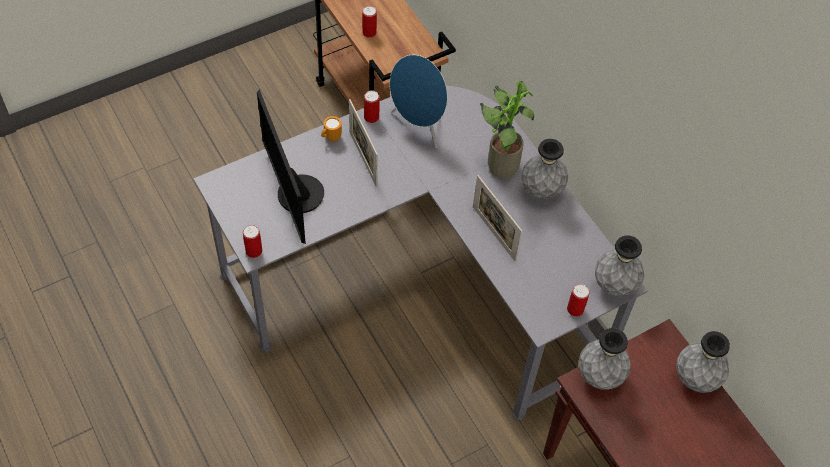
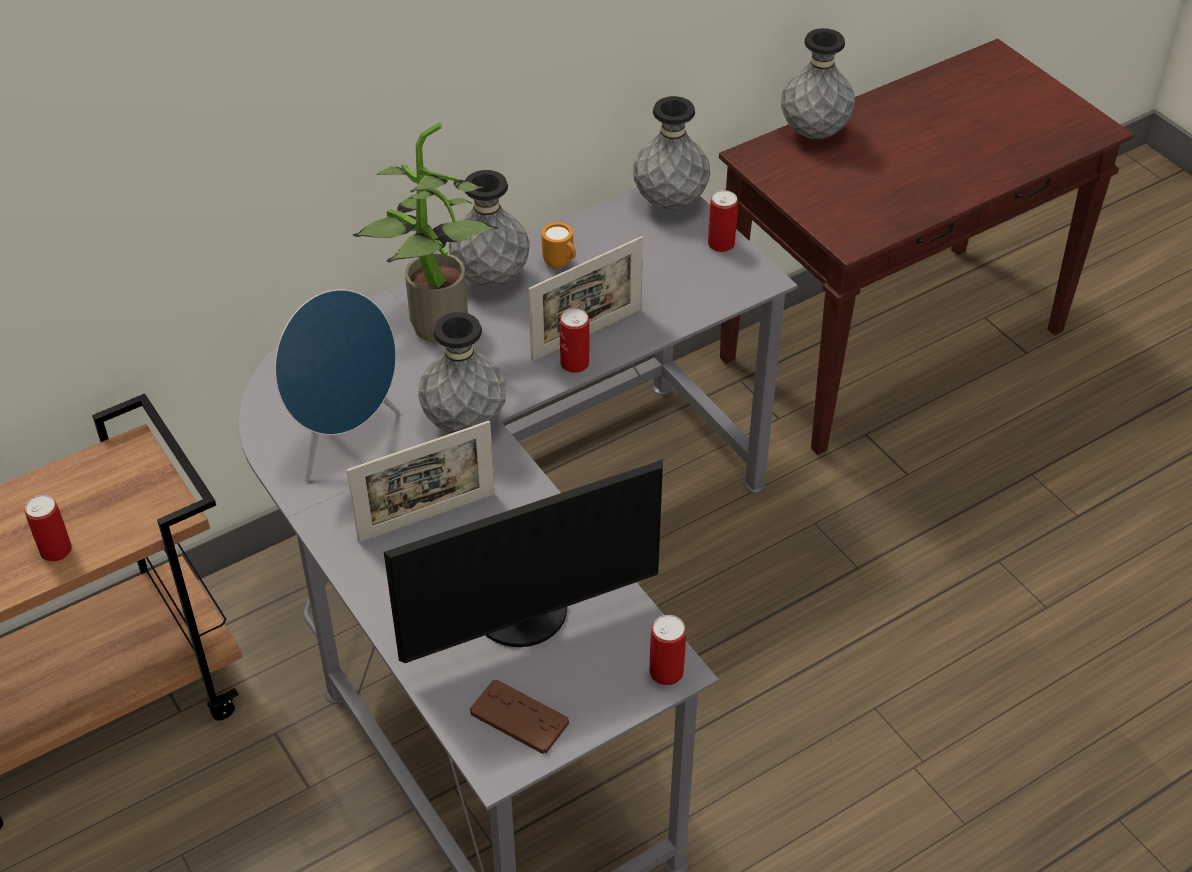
camera: 90 degrees left, 10 degrees down
orange mug [321,116,342,142] -> orange mug moved to [541,222,576,269]
can [364,90,380,123] -> can moved to [560,308,590,373]
grey vase [579,328,631,390] -> grey vase moved to [418,312,506,433]
none -> brown game controller [470,679,569,754]

